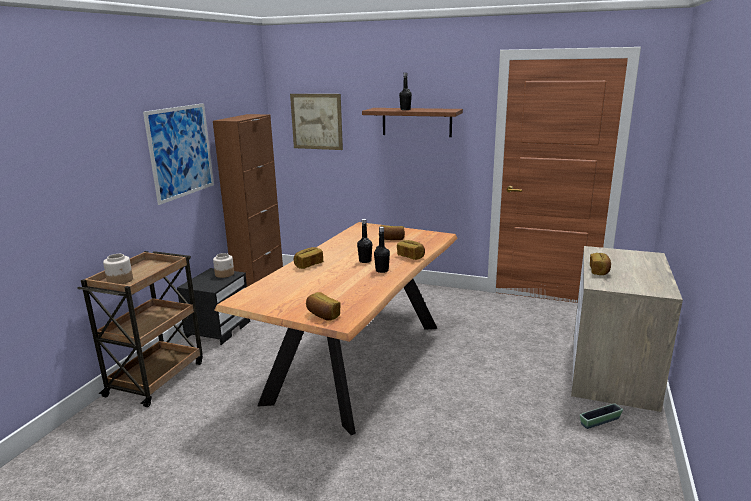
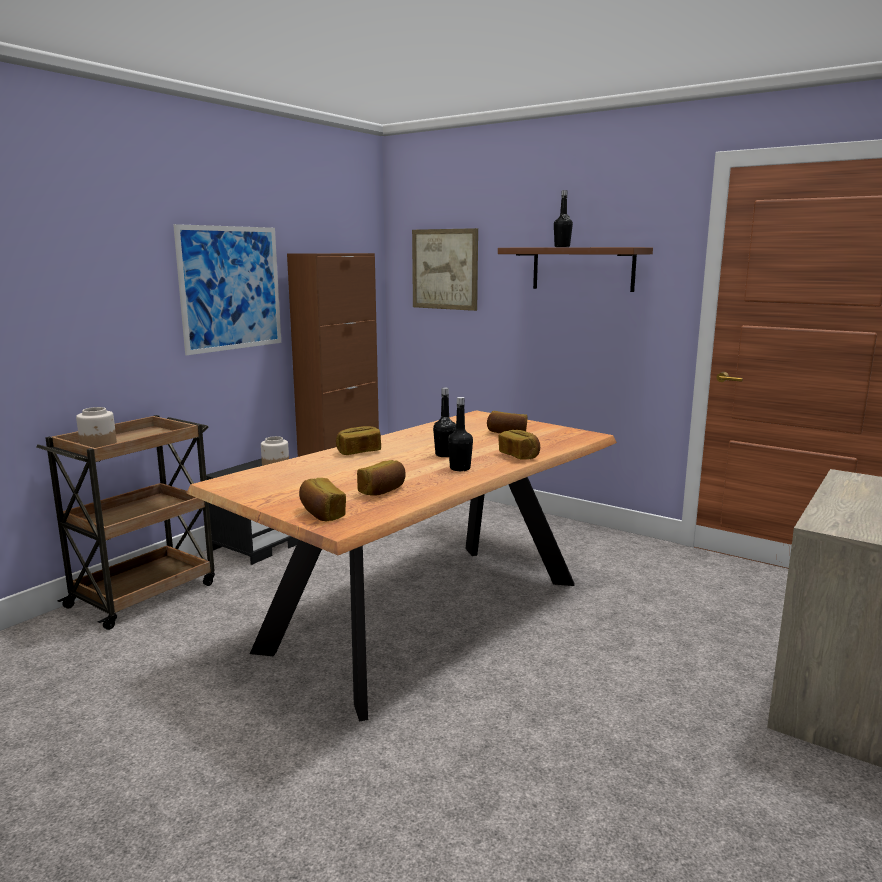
camera: 15 degrees right, 5 degrees down
planter [580,403,623,429] -> none
bread [590,253,611,275] -> bread moved to [357,460,406,496]

